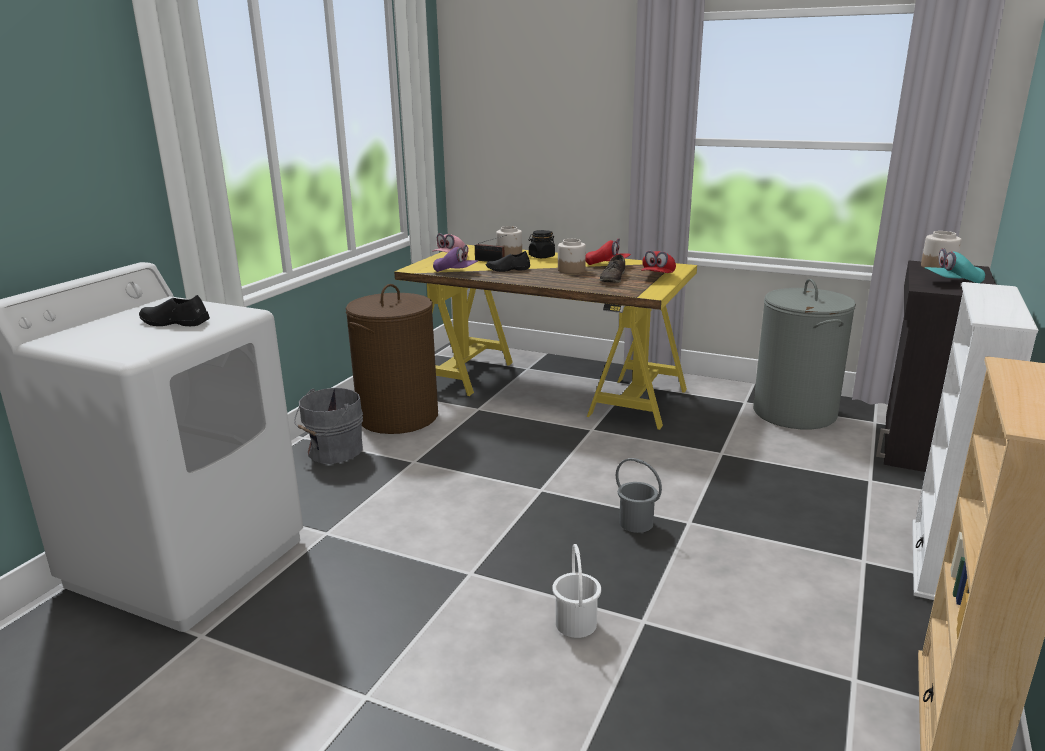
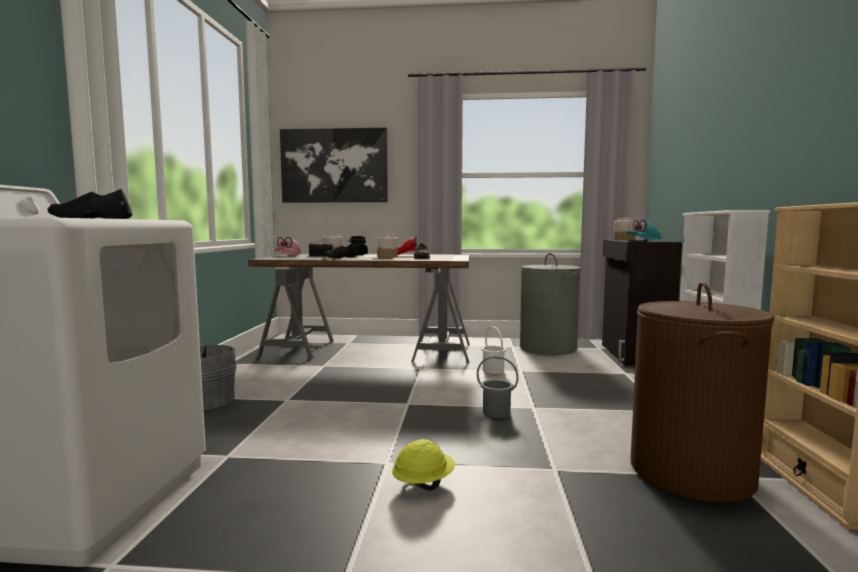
camera: 20 degrees left, 15 degrees down
brown laundry basket [346,284,438,434] -> brown laundry basket moved to [630,282,775,503]
yellow desk [394,245,697,430] -> grey desk [248,254,470,364]
purple cap [433,245,478,272] -> none
white bucket [552,544,601,638] -> white bucket moved to [481,326,506,374]
red cap [641,250,676,273] -> none
none -> picture [280,128,388,203]
none -> yellow hard hat [392,439,455,491]

